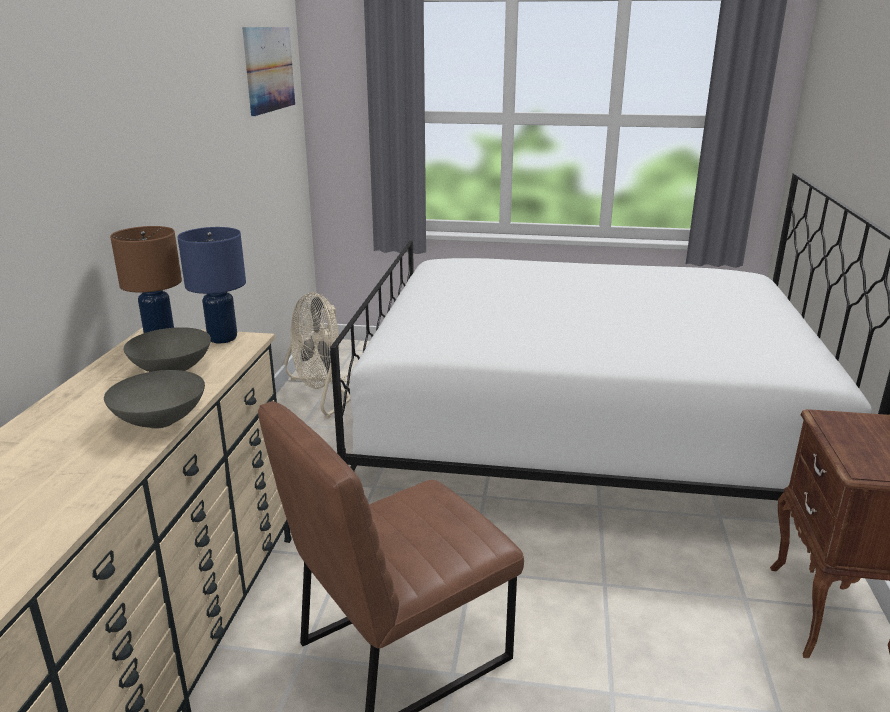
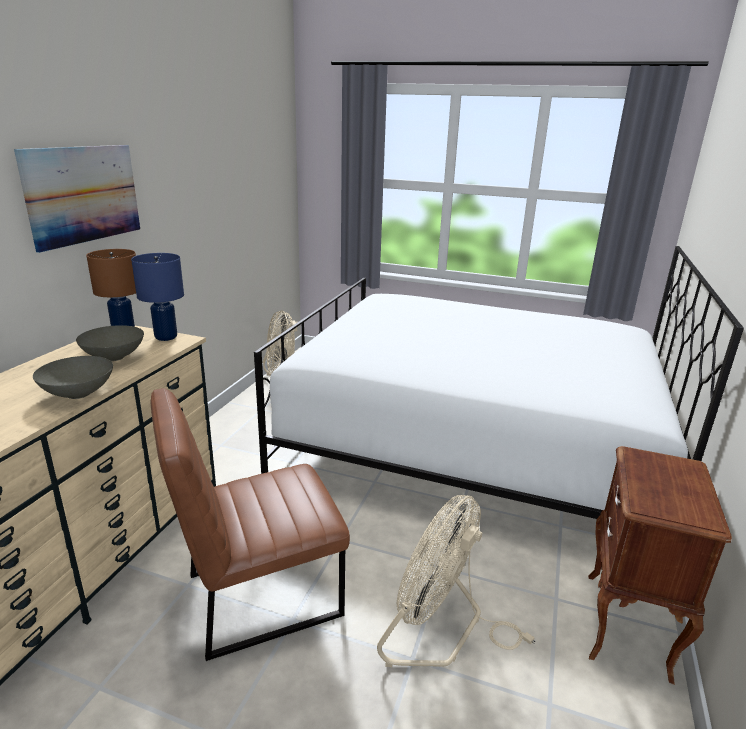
camera: 10 degrees right, 0 degrees up
picture [242,27,295,116] -> picture moved to [14,145,140,253]
none -> beige fan [377,495,536,668]

